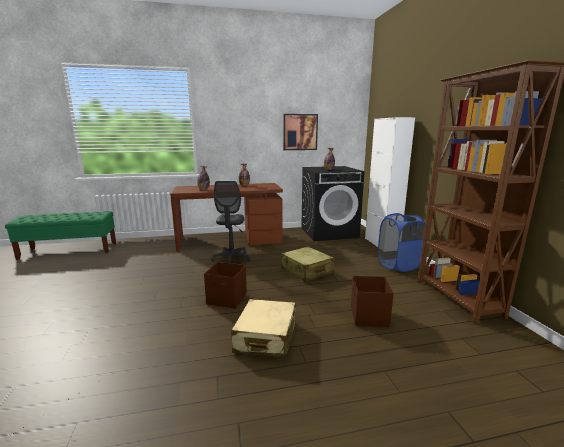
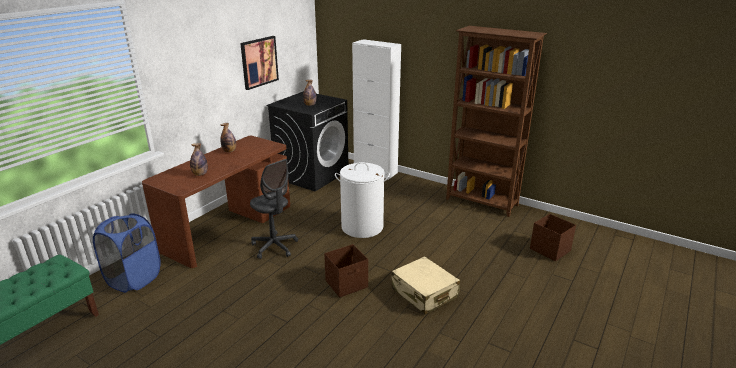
camera: 45 degrees left, 10 degrees up
beige suitcase [281,246,334,282] -> white laundry basket [335,162,390,238]
brown storage box [351,276,394,327] -> brown storage box moved to [530,214,576,261]
blue laundry basket [378,213,425,272] -> blue laundry basket moved to [93,213,161,293]

